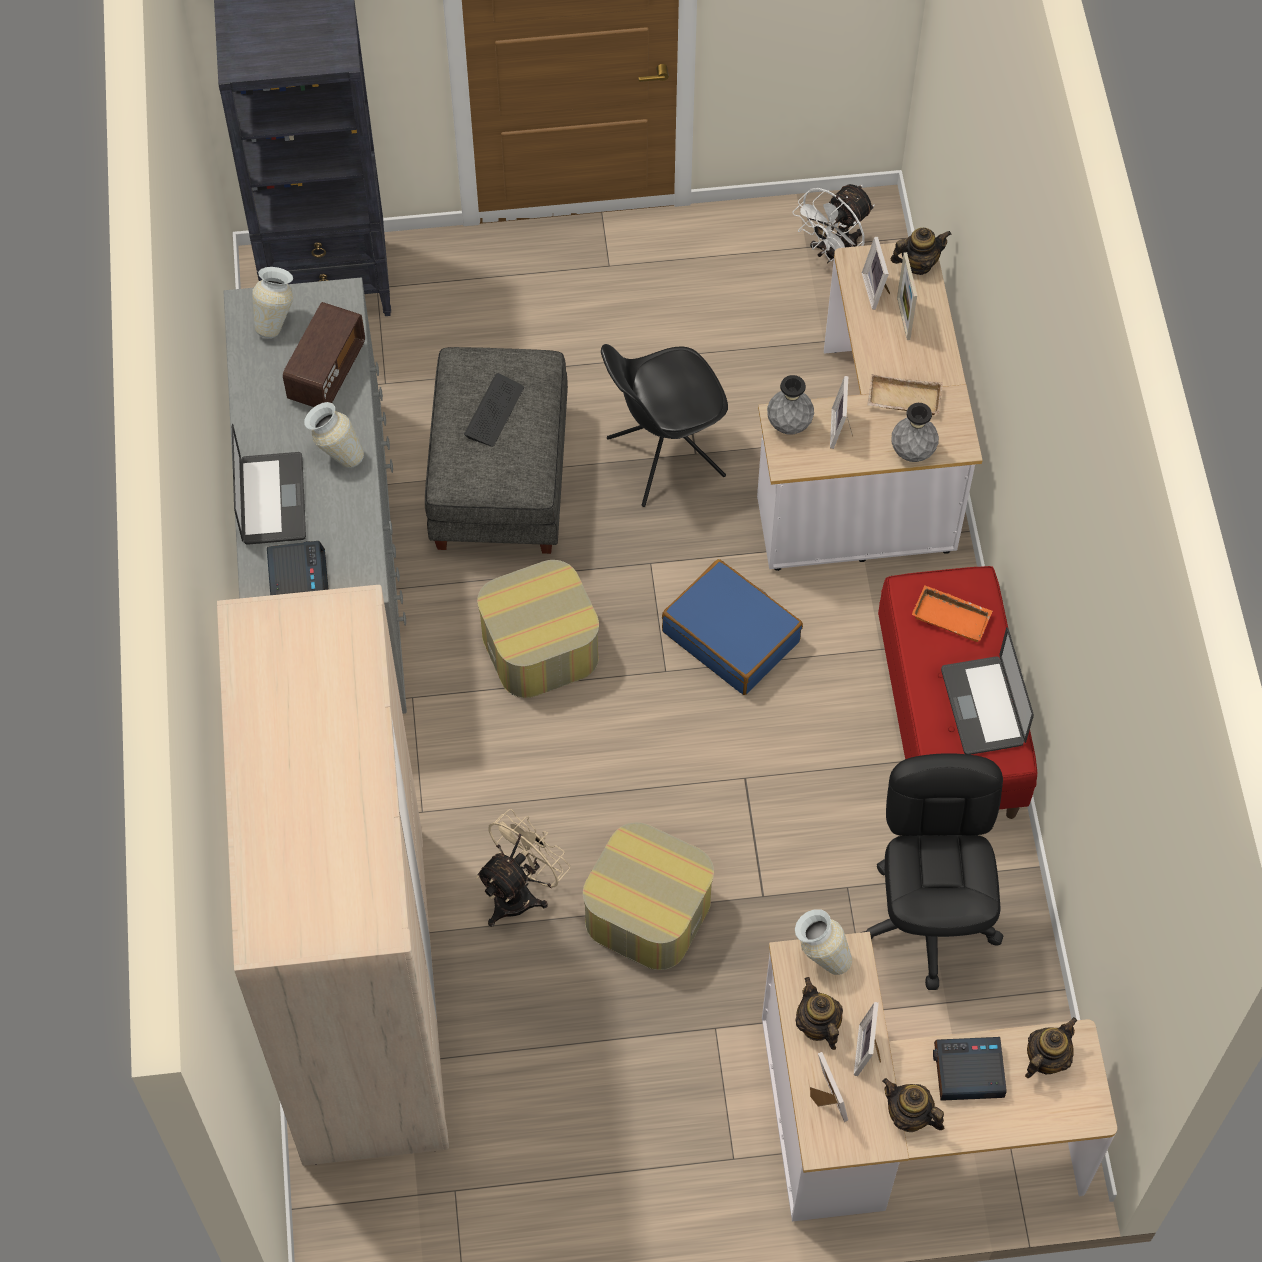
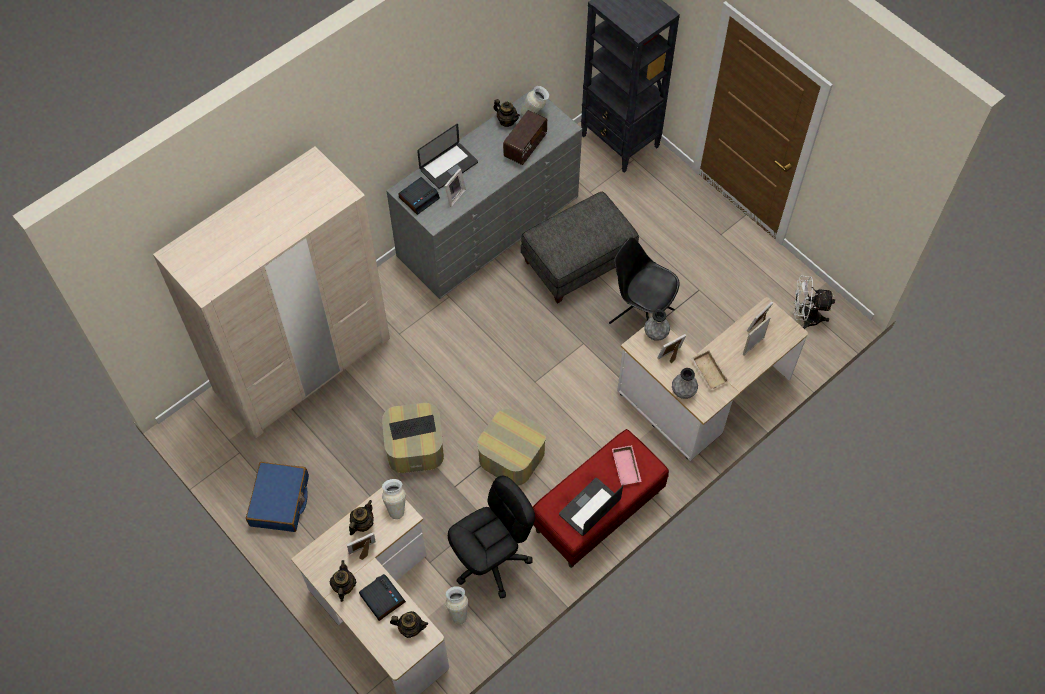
camera: 55 degrees right, 0 degrees up
radio [283,302,365,407] -> radio turned 45 degrees counterclockwise [503,110,547,165]
vase [304,402,364,468] -> vase moved to [445,586,468,624]
keyboard [464,373,524,447] -> keyboard moved to [389,415,436,440]
beige fan [476,809,570,927] -> none
ottoman [477,560,599,698] -> ottoman moved to [477,409,546,486]
blue suitcase [662,559,803,695] -> blue suitcase moved to [246,462,309,532]
picture frame [810,1052,848,1122] -> picture frame moved to [445,168,466,206]
teapot [891,228,951,275] -> teapot moved to [493,99,520,127]
orange tray [912,585,993,642] -> pink tray [612,445,642,486]

